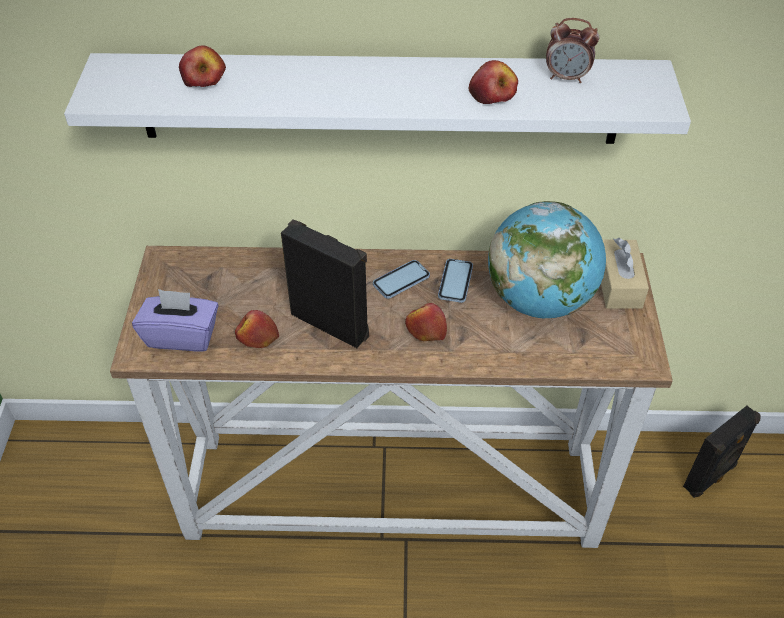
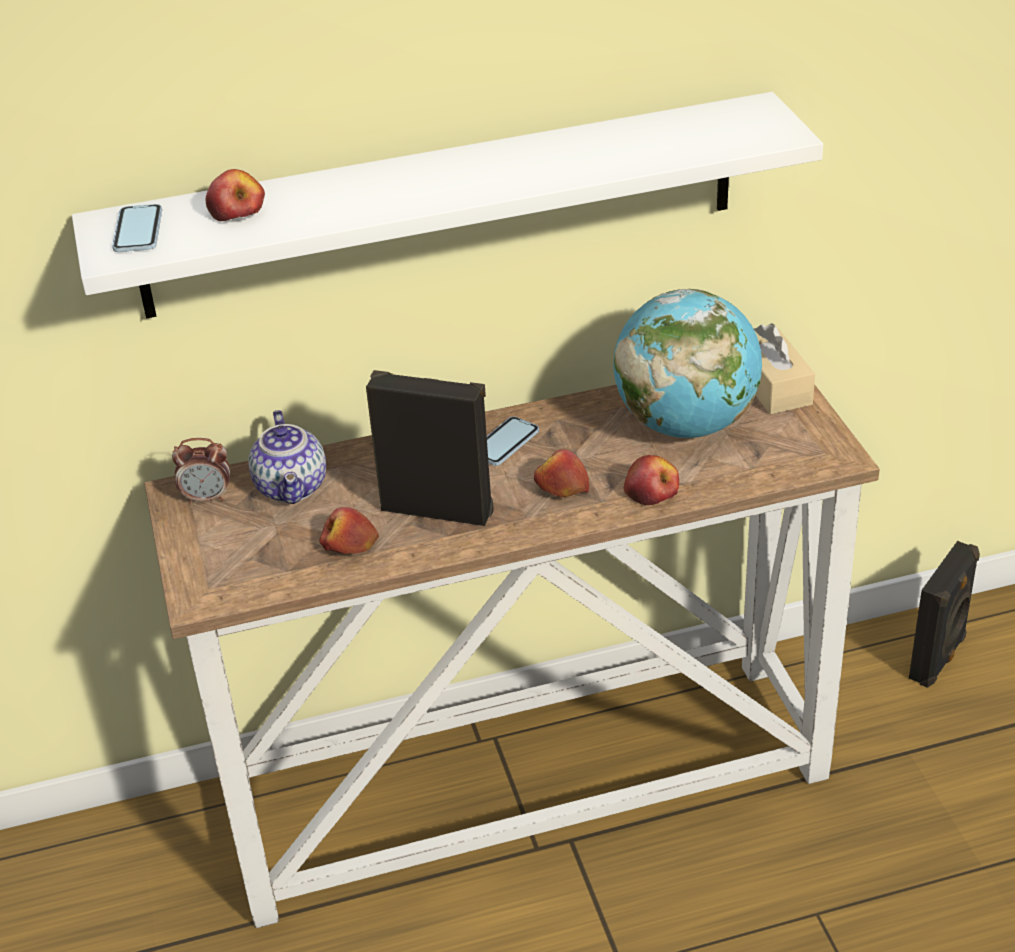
camera: 15 degrees left, 10 degrees down
purple tissue box [132,289,219,351] -> none
phone [438,259,473,303] -> phone moved to [112,204,162,252]
apple [469,60,518,104] -> apple moved to [623,455,679,505]
alarm clock [546,18,599,83] -> alarm clock moved to [172,438,230,504]
none -> teapot [248,410,326,504]

